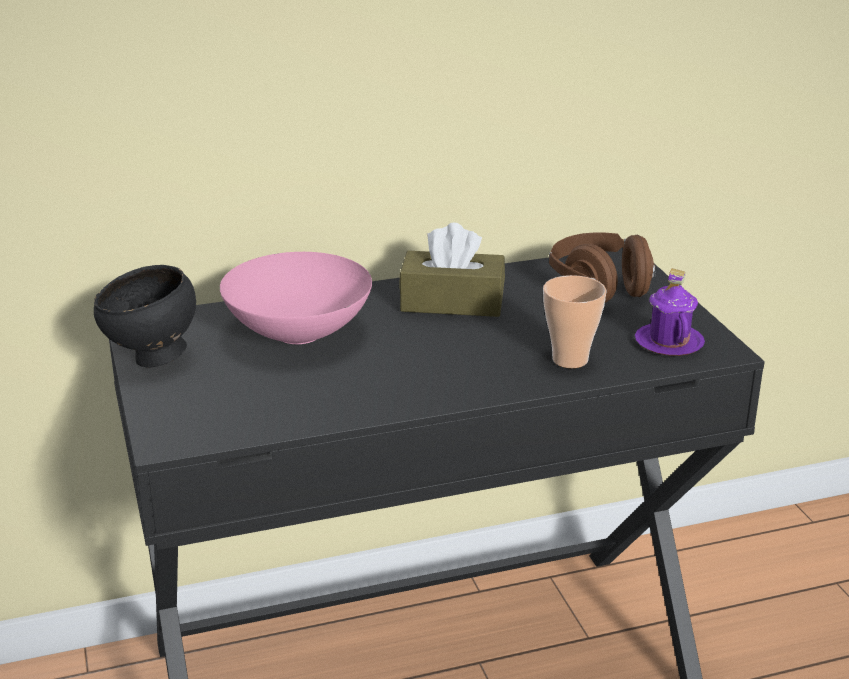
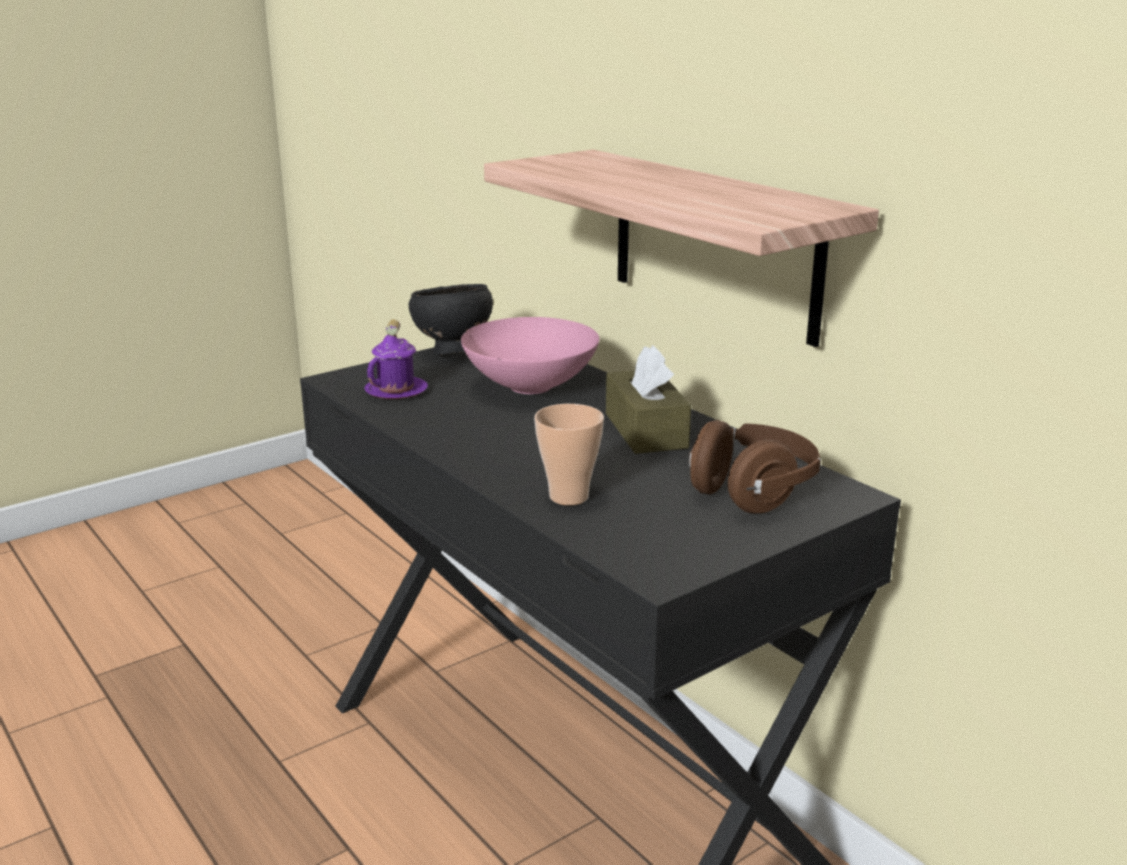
camera: 70 degrees right, 5 degrees down
purple mug [635,268,705,356] -> purple mug moved to [364,320,428,399]
none -> shelf [484,150,879,347]

